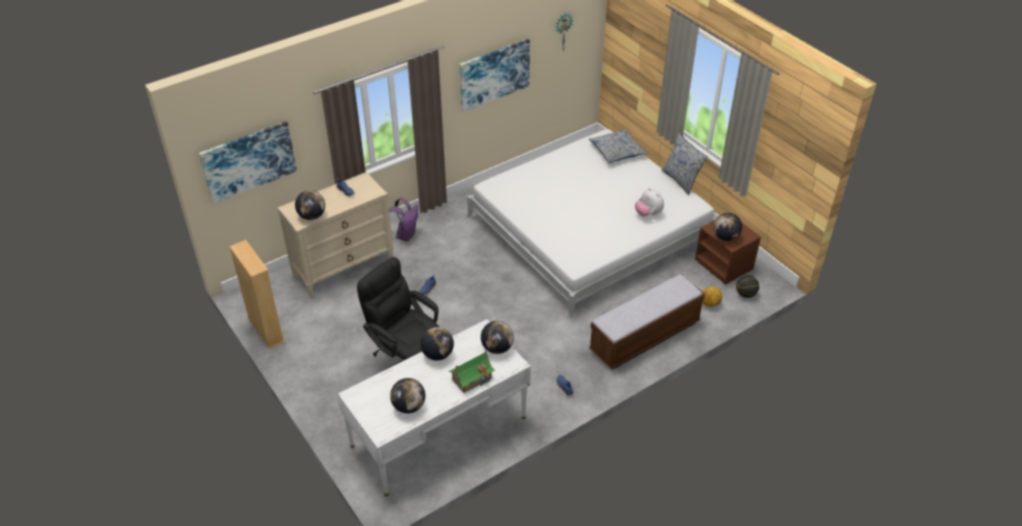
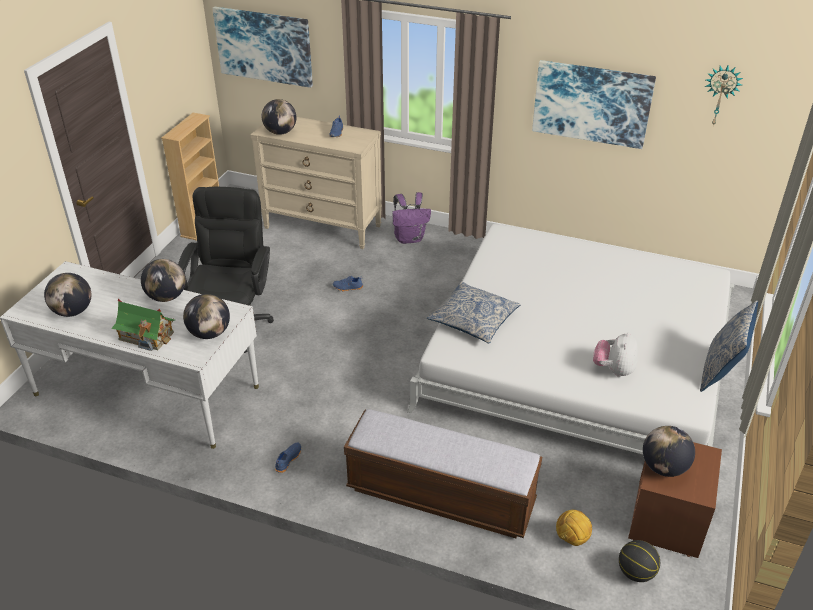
camera: 55 degrees right, 5 degrees down
pillow [589,129,647,163] -> pillow moved to [427,281,521,344]

